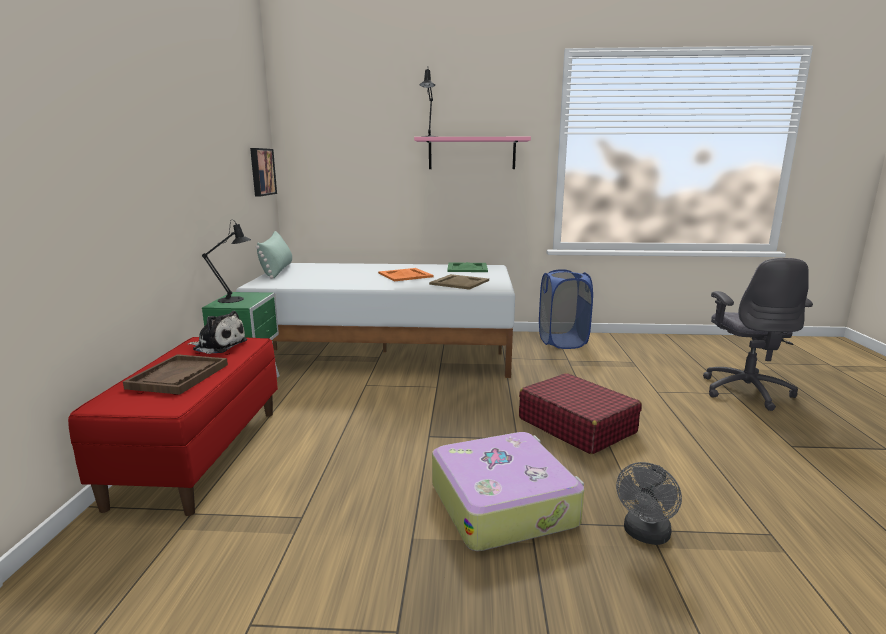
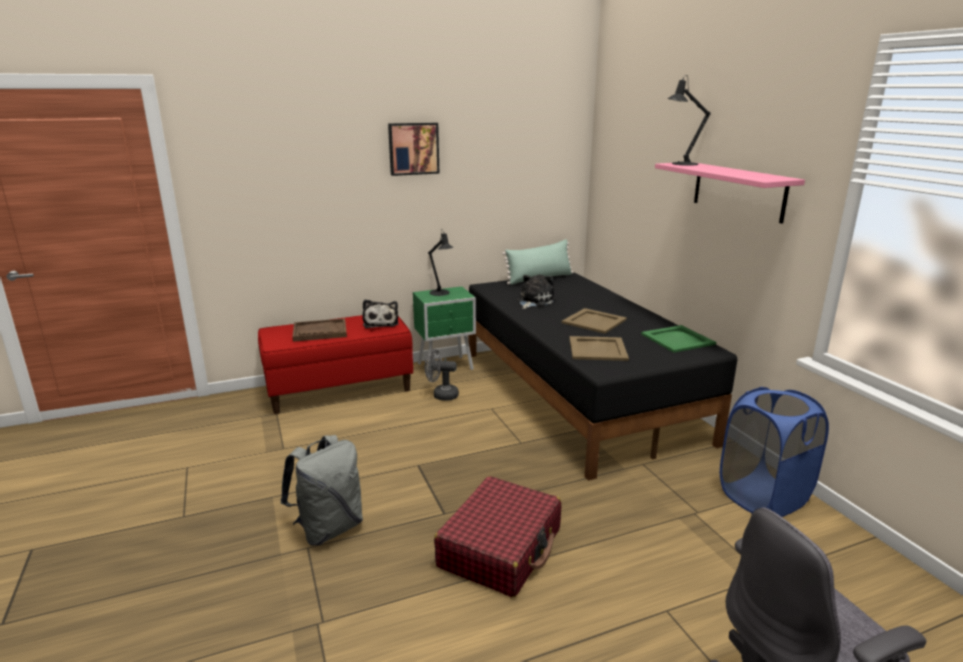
camera: 65 degrees right, 5 degrees up
white bed [236,263,515,378] -> black bed [468,273,737,481]
picture [250,148,277,196] -> picture moved to [388,123,439,176]
orange tray [378,268,434,281] -> beige tray [562,308,627,334]
suitcase [432,432,584,551] -> grey backpack [280,435,363,545]
grey fan [616,462,682,545] -> grey fan moved to [425,349,459,401]
none -> plush toy [517,275,555,309]

